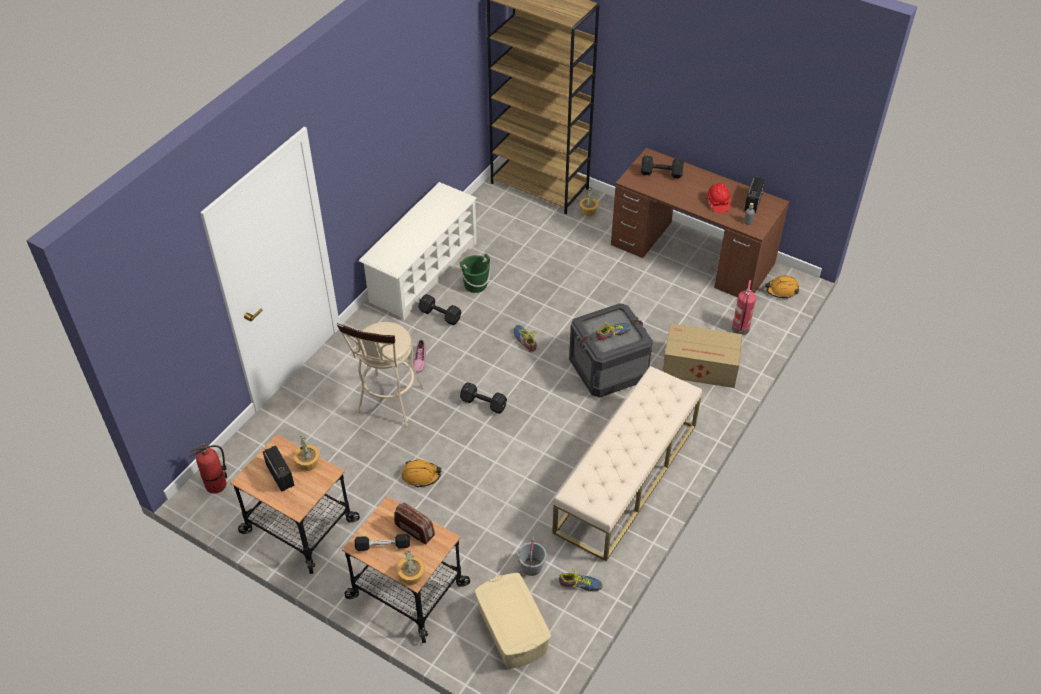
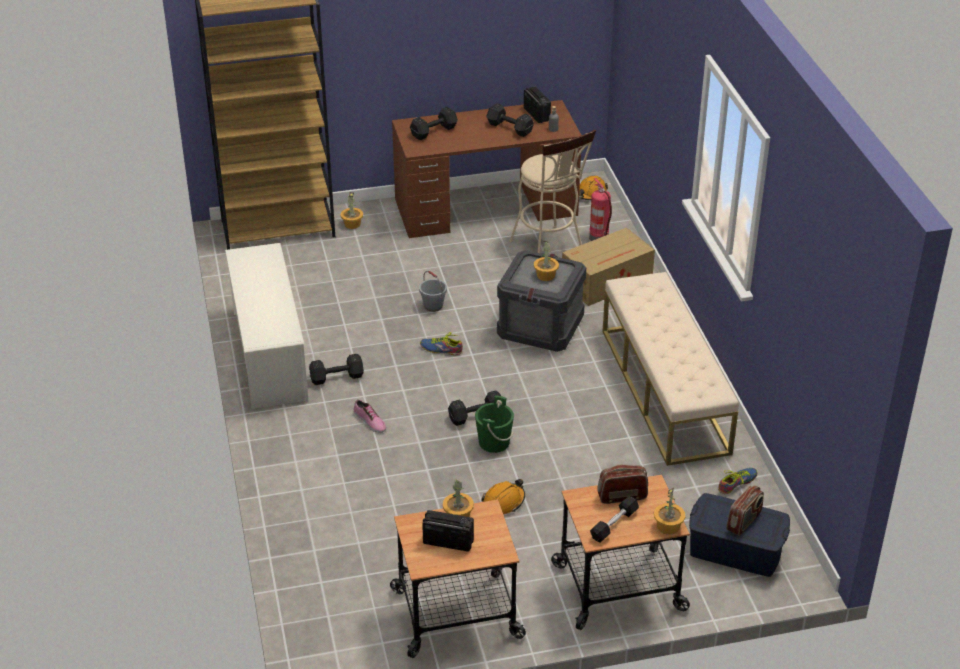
camera: 45 degrees left, 10 degrees down
fire extinguisher [189,443,227,494] -> none
beige stool [337,322,425,427] -> beige stool moved to [509,130,596,253]
green bucket [460,253,491,293] -> green bucket moved to [475,395,514,453]
beige storage box [475,573,551,669] -> blue storage box [689,493,790,577]
grey bucket [518,537,547,576] -> grey bucket moved to [419,271,447,312]
shoe [595,322,632,341] -> potted plant [534,241,559,281]
red hard hat [707,183,731,213] -> black dumbbell [487,103,534,137]
none -> radio [726,485,764,536]

